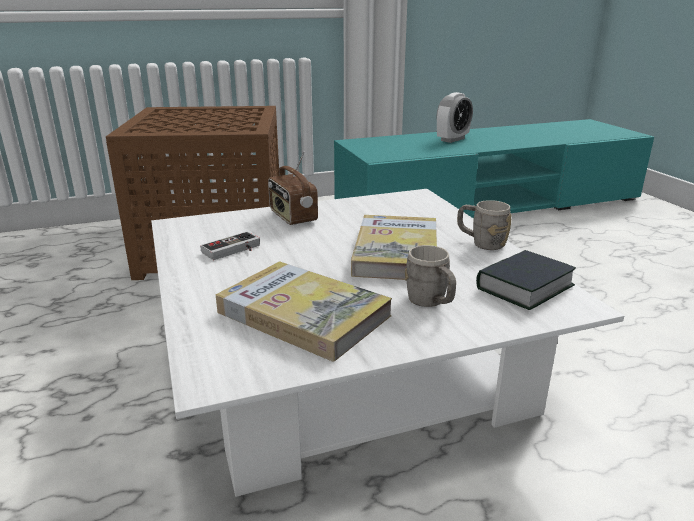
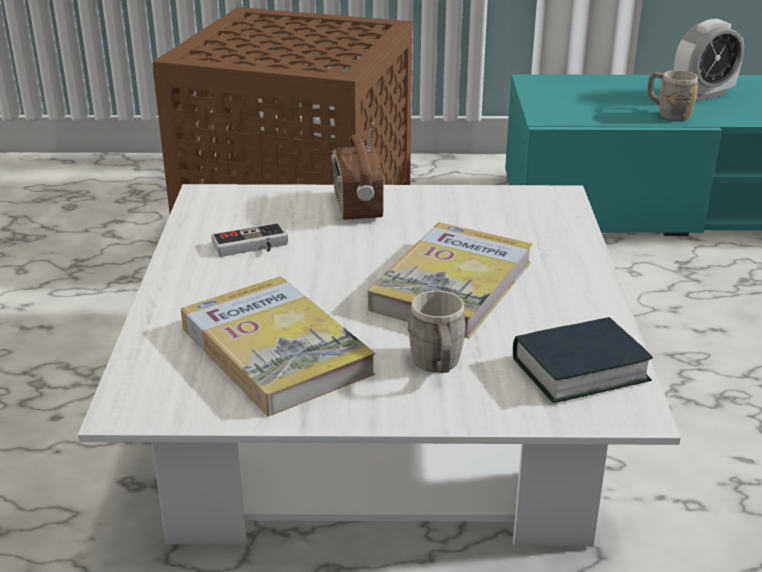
camera: 20 degrees right, 5 degrees up
grey mug [457,200,512,250] -> grey mug moved to [648,70,698,121]

